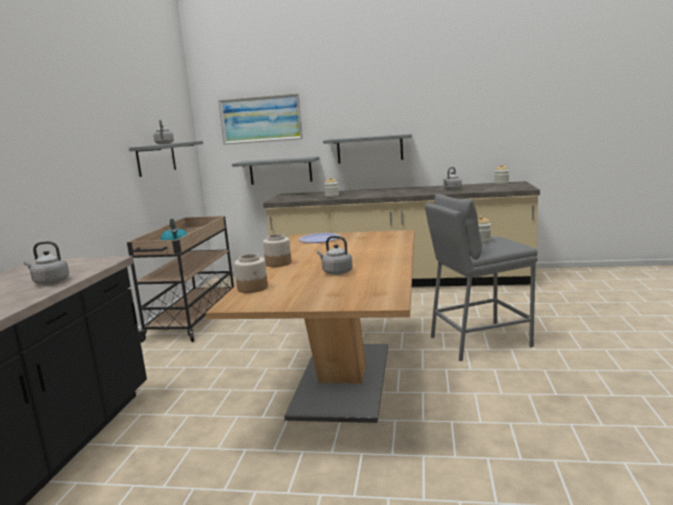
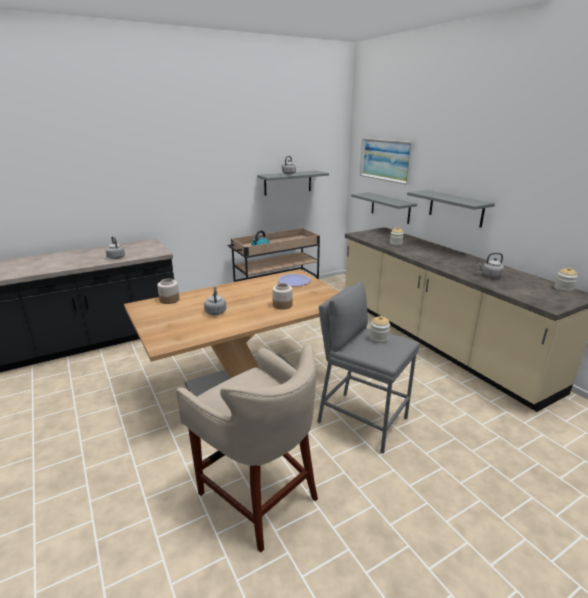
camera: 50 degrees right, 10 degrees up
jar [263,234,292,267] -> jar moved to [272,283,293,310]
none -> beige stool [176,343,318,552]

